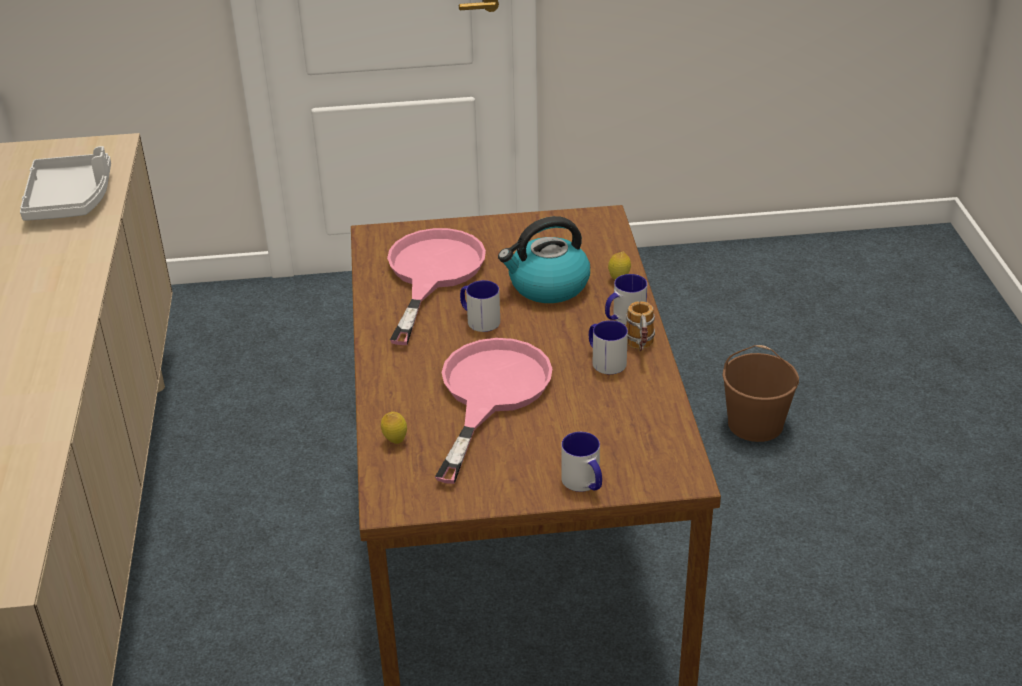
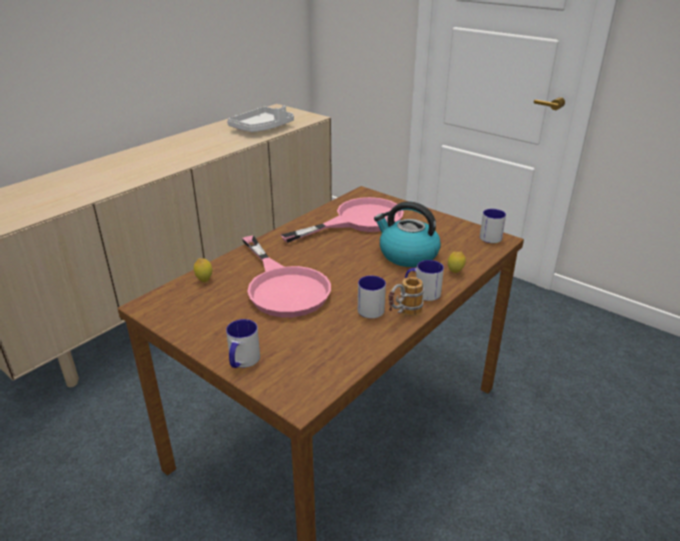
camera: 45 degrees right, 5 degrees down
pink frying pan [435,338,552,484] -> pink frying pan turned 90 degrees clockwise [242,235,331,317]
mug [460,280,500,332] -> mug moved to [480,209,506,243]
brown bucket [723,345,799,442] -> none

